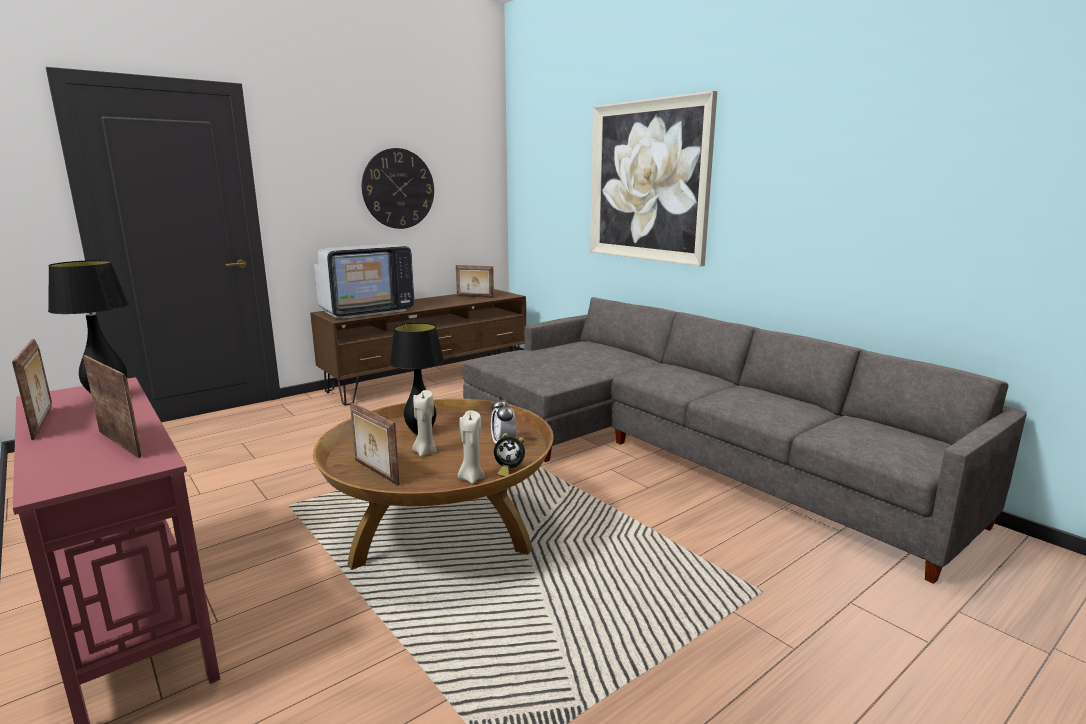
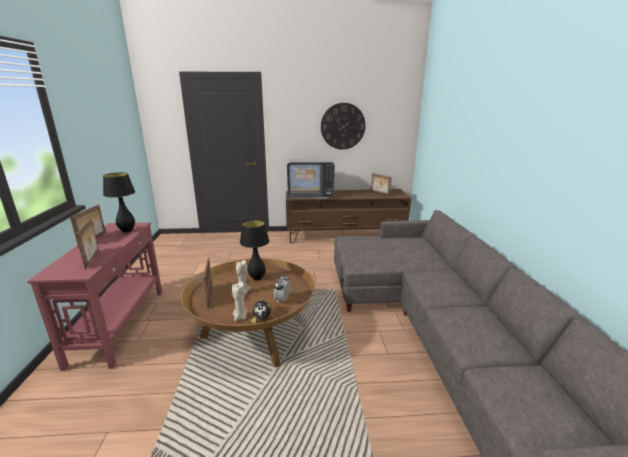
camera: 35 degrees right, 5 degrees up
picture [590,91,717,266] -> none

